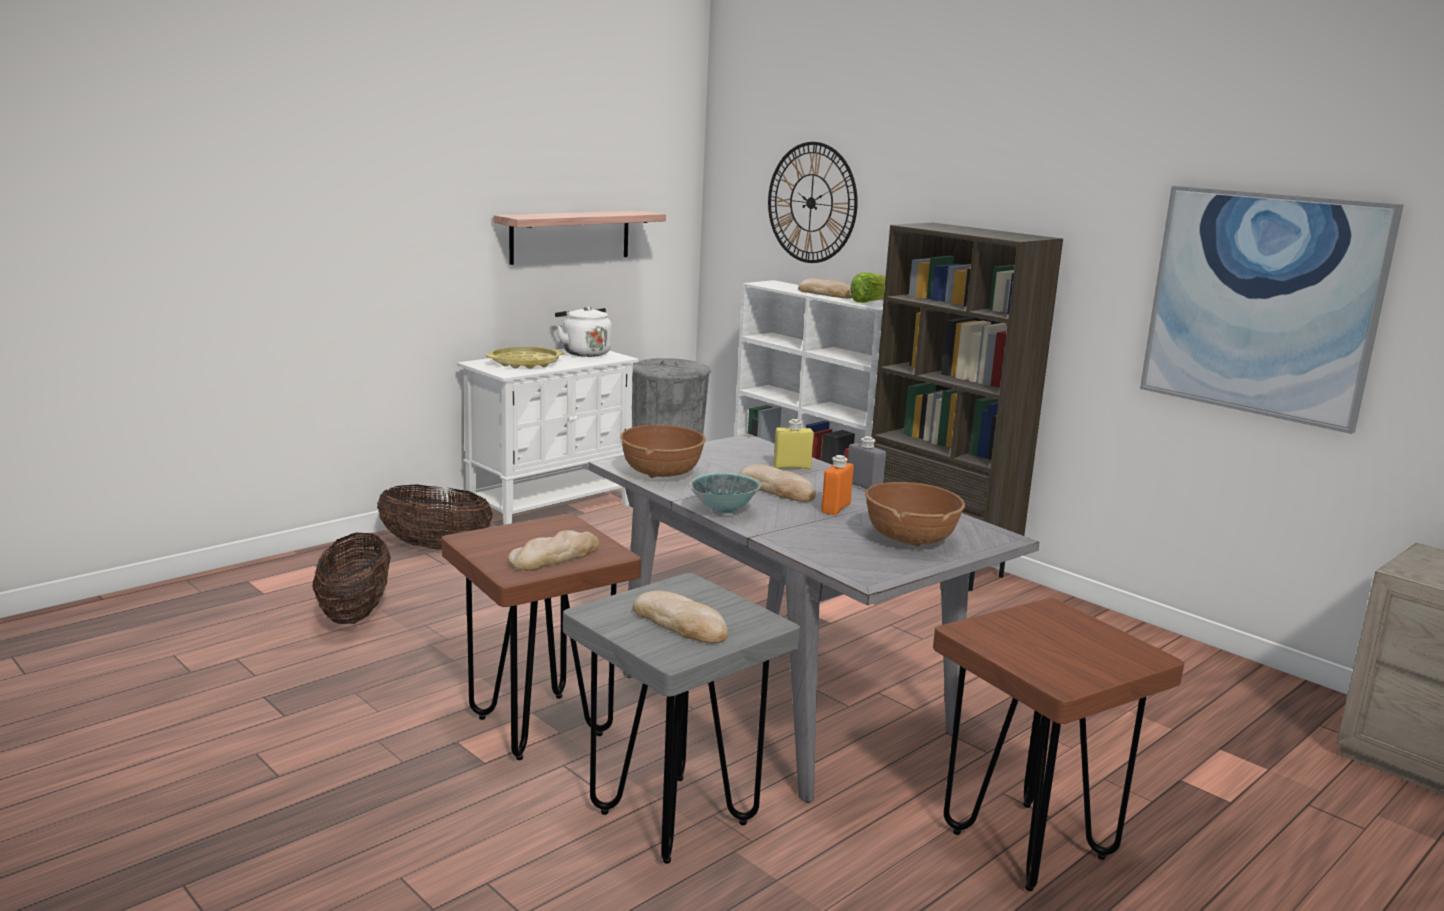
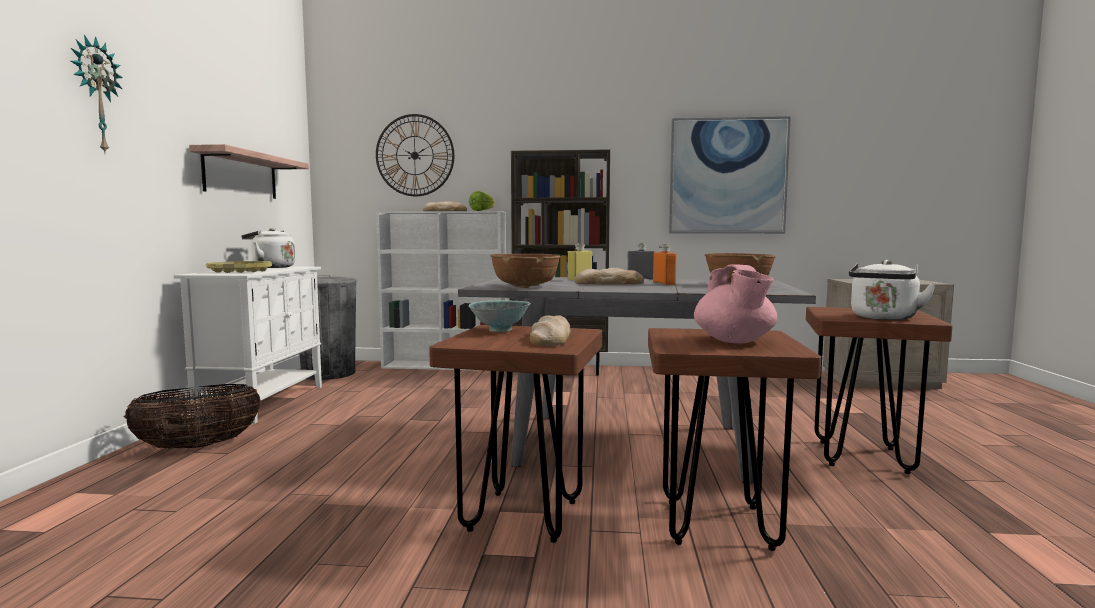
camera: 40 degrees left, 10 degrees down
basket [312,533,391,624] -> none
grey stool [563,573,800,864] -> brown stool [648,328,821,551]
bread [633,591,728,644] -> pink teapot [694,264,777,343]
bowl [689,473,761,516] -> bowl moved to [468,300,531,332]
none -> wall clock [71,35,123,155]
none -> white kettle [849,260,936,320]

